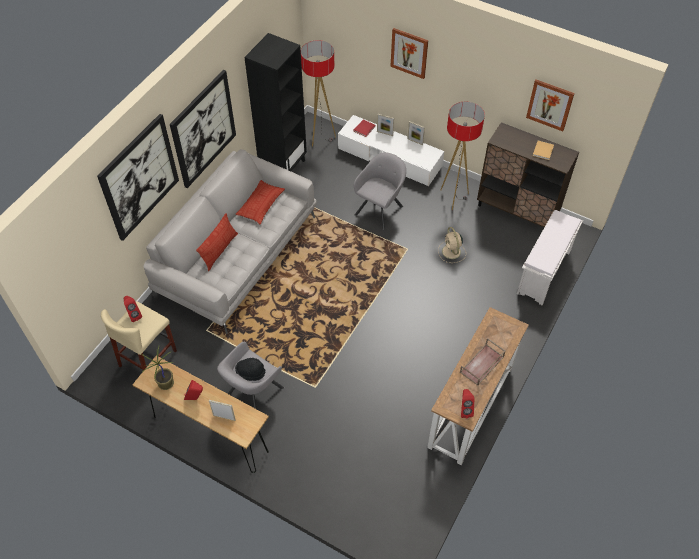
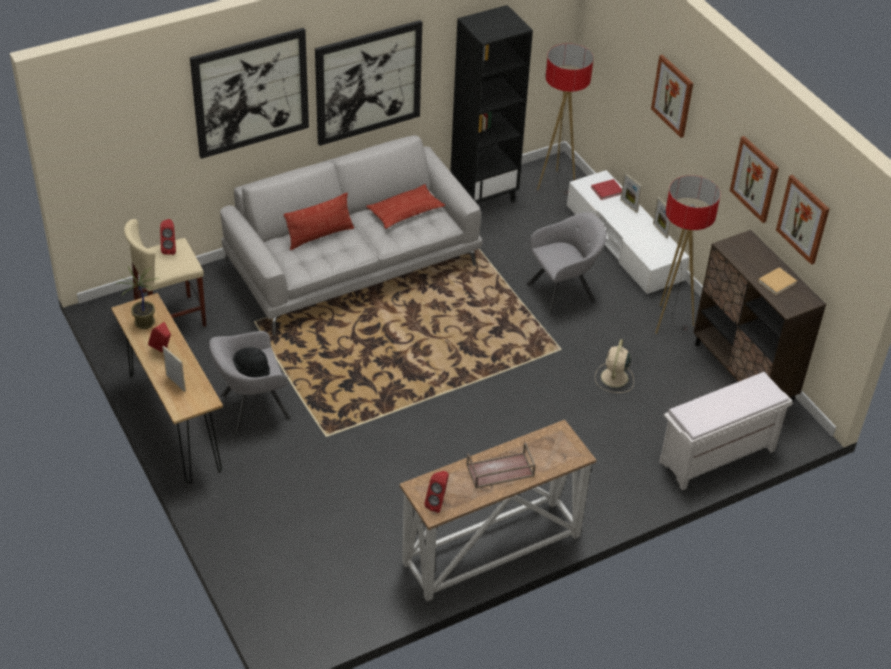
camera: 30 degrees right, 10 degrees down
none -> picture [730,136,779,223]

